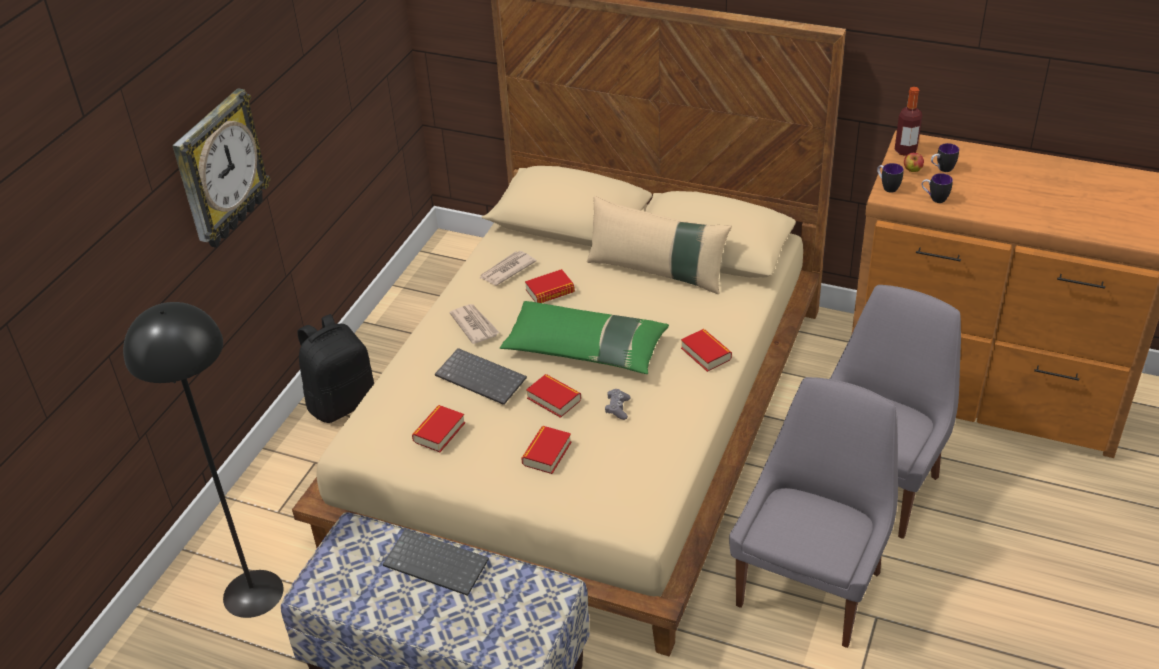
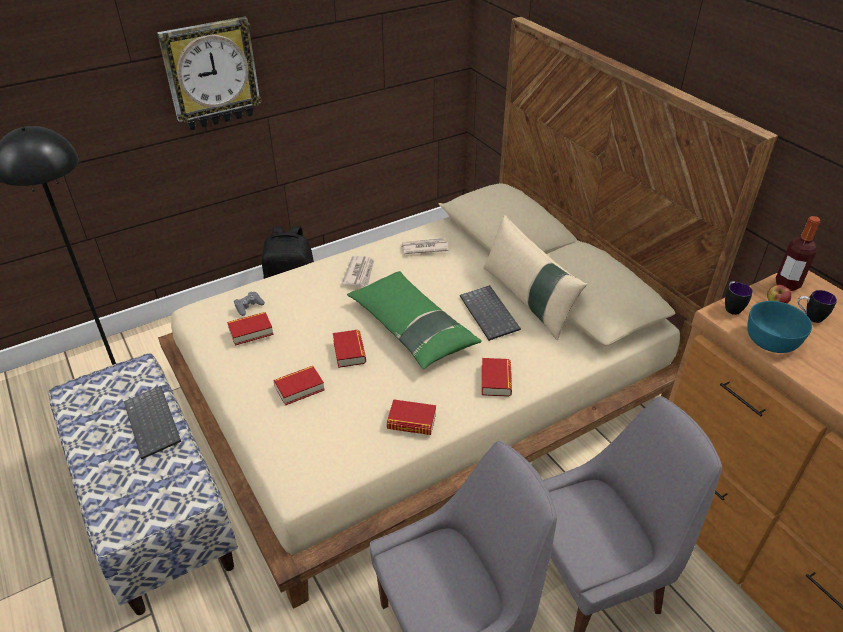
camera: 35 degrees right, 0 degrees up
keyboard [435,348,527,405] -> keyboard moved to [460,285,521,341]
book [525,269,575,303] -> book moved to [387,399,436,435]
grey game controller [605,389,631,420] -> grey game controller moved to [234,292,265,316]
mug [922,173,953,203] -> turquoise bowl [747,301,812,353]

